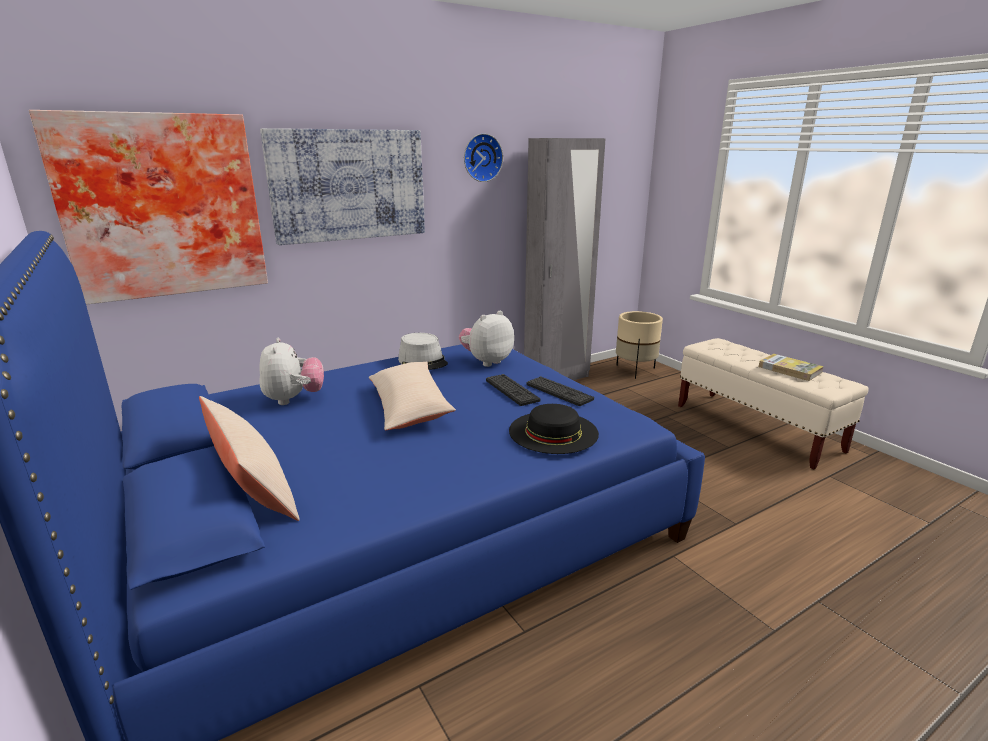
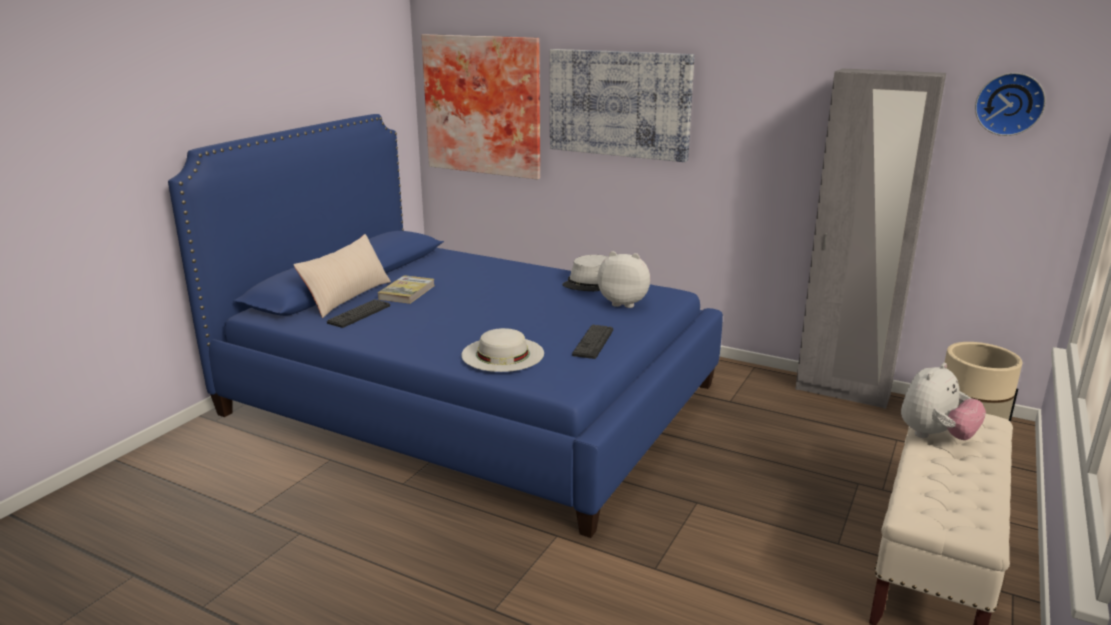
camera: 60 degrees right, 0 degrees up
plush toy [259,338,324,405] -> plush toy moved to [901,363,986,440]
beige pillow [369,362,456,430] -> none
wall clock [464,133,503,182] -> wall clock moved to [975,73,1046,136]
keyboard [486,374,540,406] -> keyboard moved to [327,299,390,328]
black hat [509,404,599,454] -> white hat [462,328,544,372]
book [759,354,824,381] -> book moved to [378,275,435,304]

